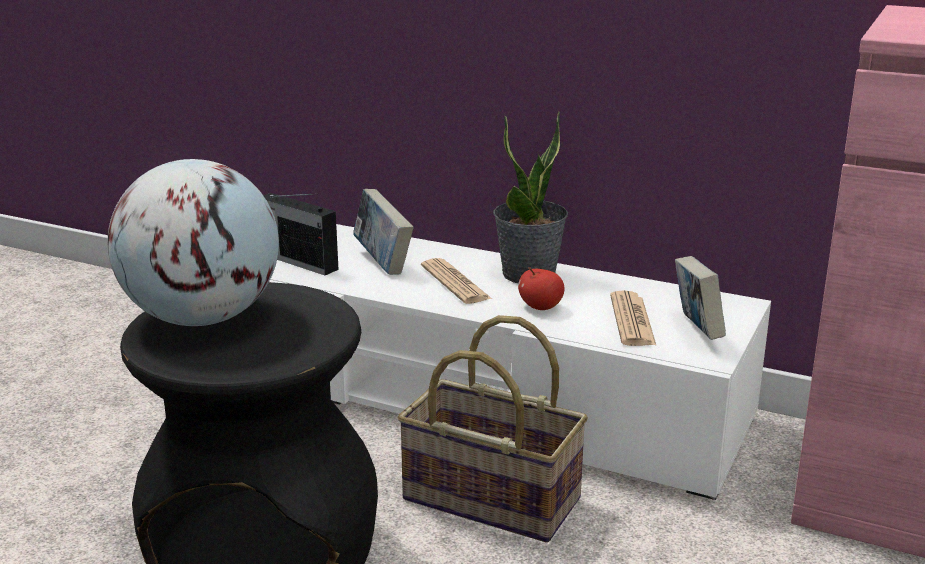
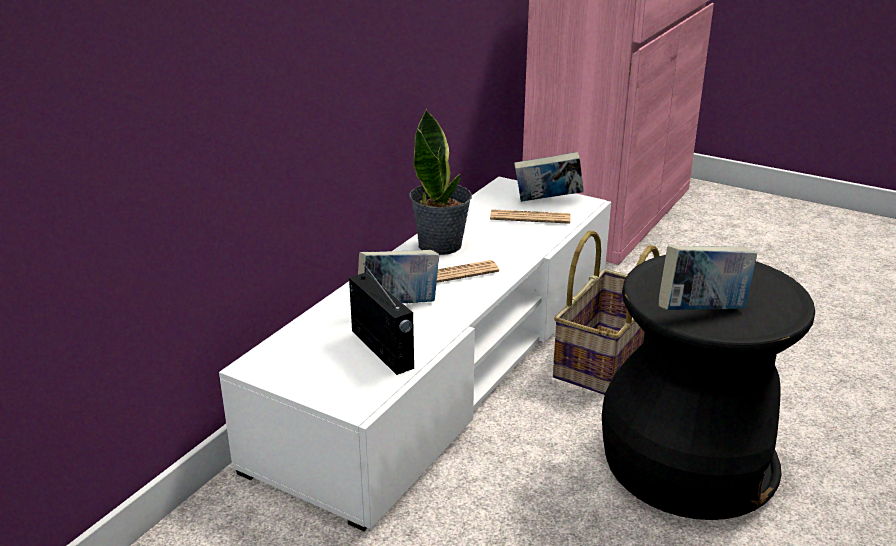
camera: 85 degrees left, 5 degrees up
globe [108,159,279,326] -> book [659,246,757,310]
radio [263,193,339,275] -> radio turned 75 degrees counterclockwise [349,263,414,375]
apple [518,267,564,310] -> none

